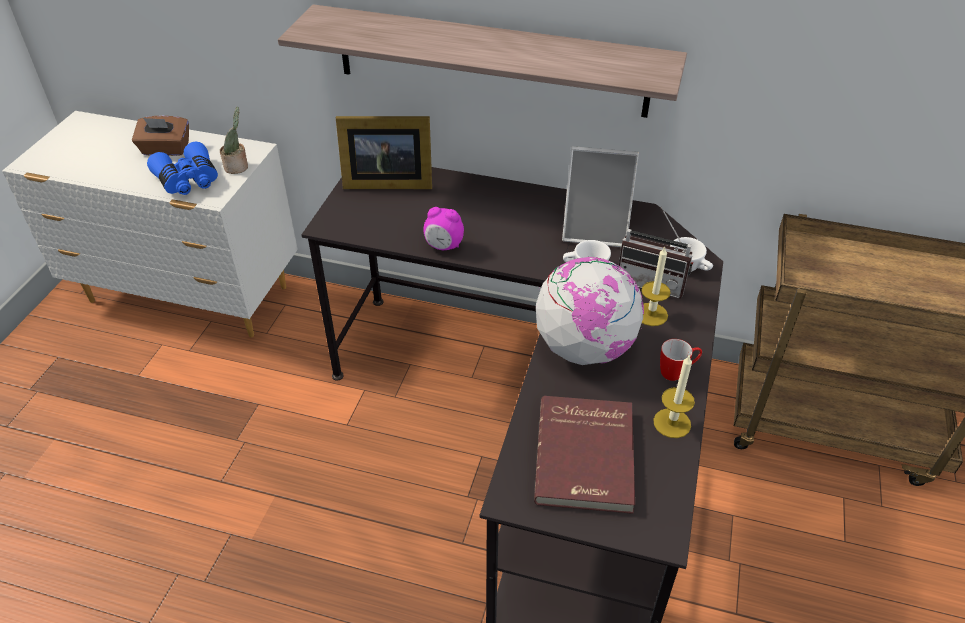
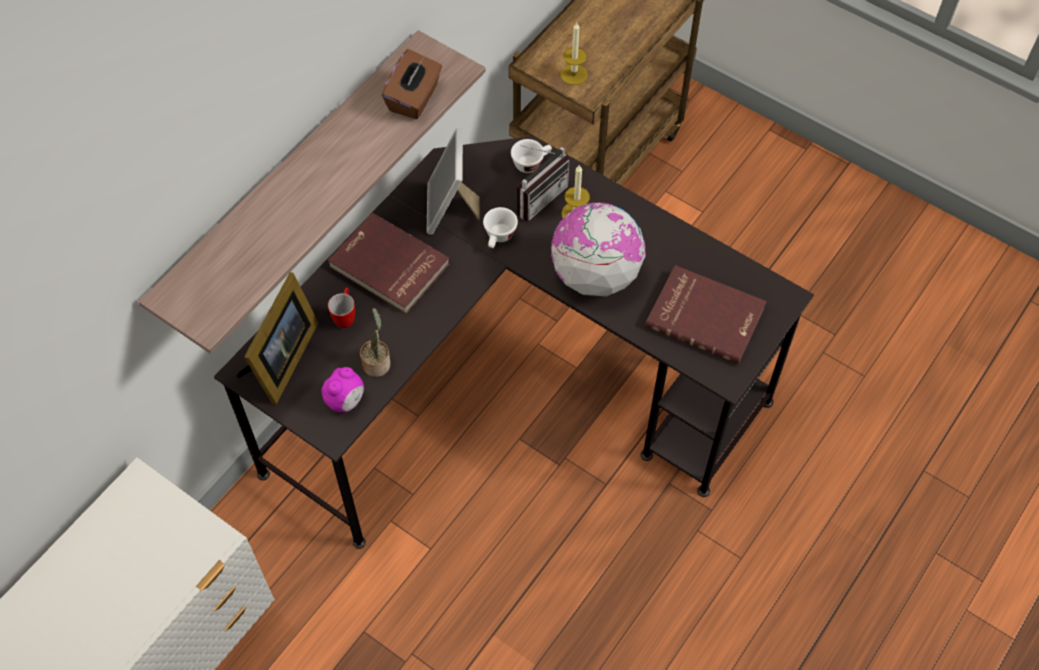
camera: 70 degrees left, 15 degrees up
brown tissue box [132,115,189,156] -> brown tissue box moved to [382,49,442,119]
blue binoculars [147,142,218,195] -> none
potted plant [220,107,248,174] -> potted plant moved to [360,308,391,377]
alarm clock [423,207,464,250] -> alarm clock moved to [322,367,364,412]
picture frame [562,146,639,247] -> picture frame turned 150 degrees clockwise [427,128,480,235]
candle [653,355,695,438] -> candle moved to [560,22,588,85]
mug [660,339,702,381] -> mug moved to [328,288,355,328]
none -> red book [328,213,450,314]

